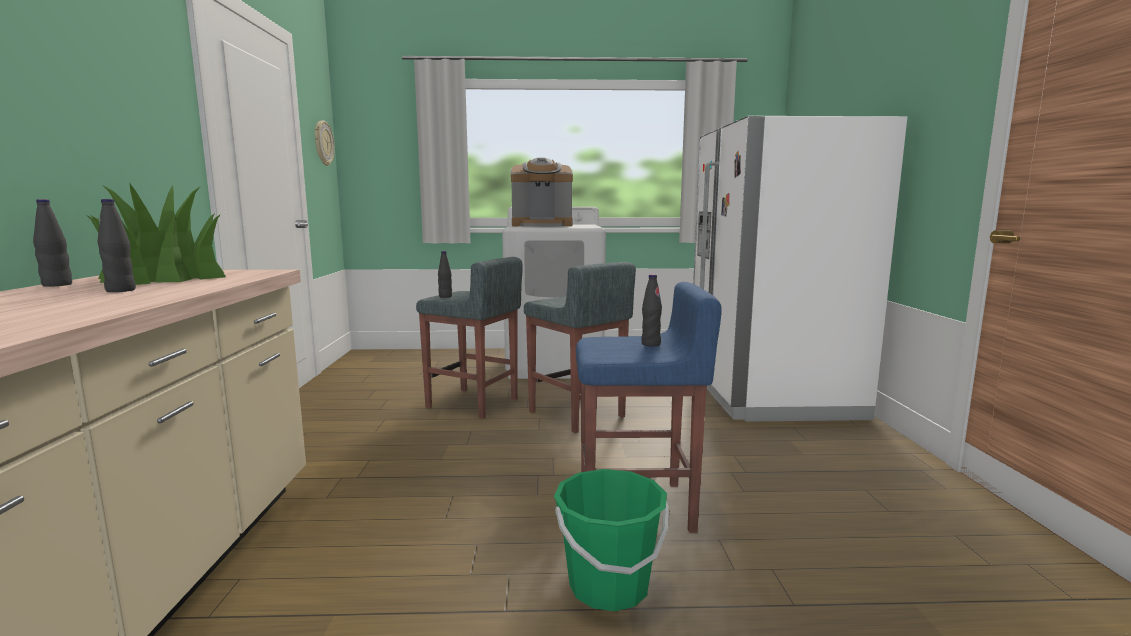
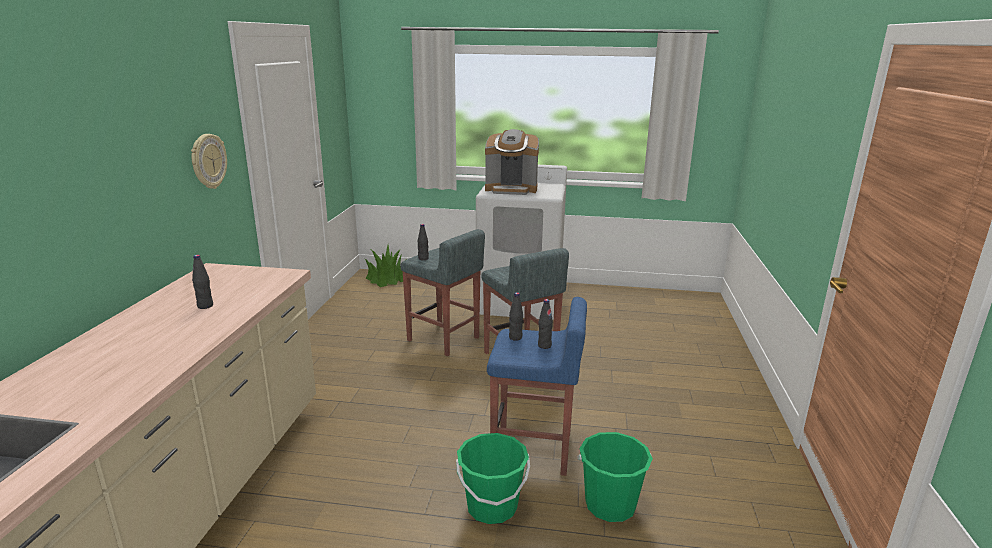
camera: 10 degrees right, 10 degrees up
black bottle [33,199,72,287] -> black bottle moved to [509,292,523,341]
potted plant [85,182,226,285] -> potted plant moved to [364,245,407,287]
wall clock [315,121,335,166] -> wall clock moved to [191,134,227,189]
white fridge [693,116,907,422] -> none
none -> green bucket [577,432,653,522]

